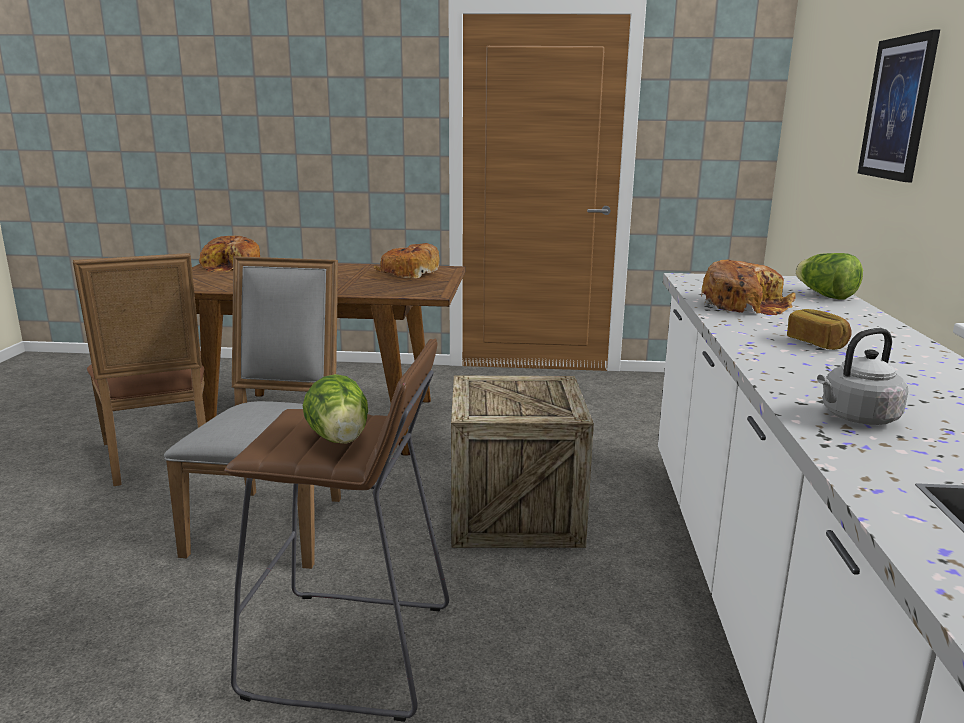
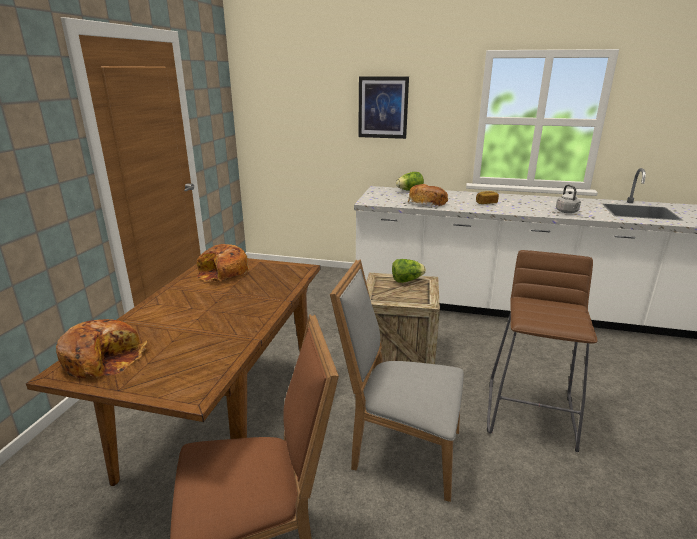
camera: 80 degrees left, 5 degrees up
lettuce [303,374,368,443] -> lettuce moved to [392,259,426,283]

